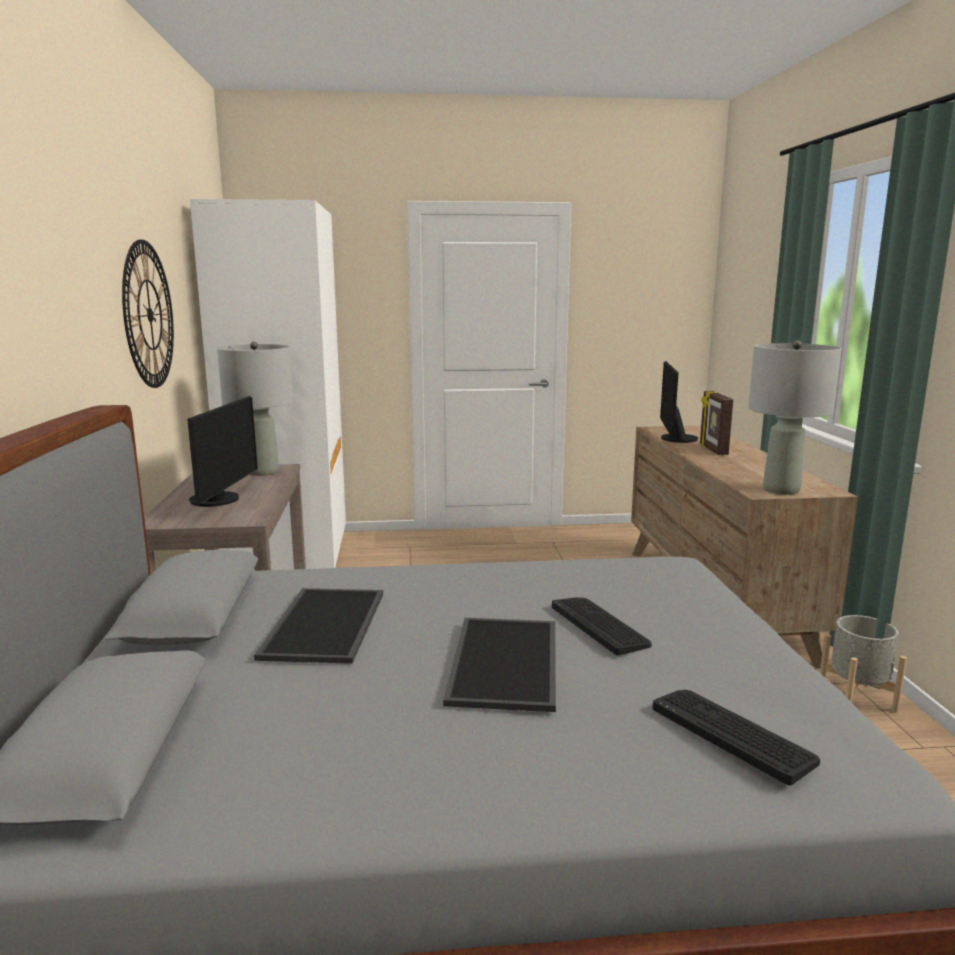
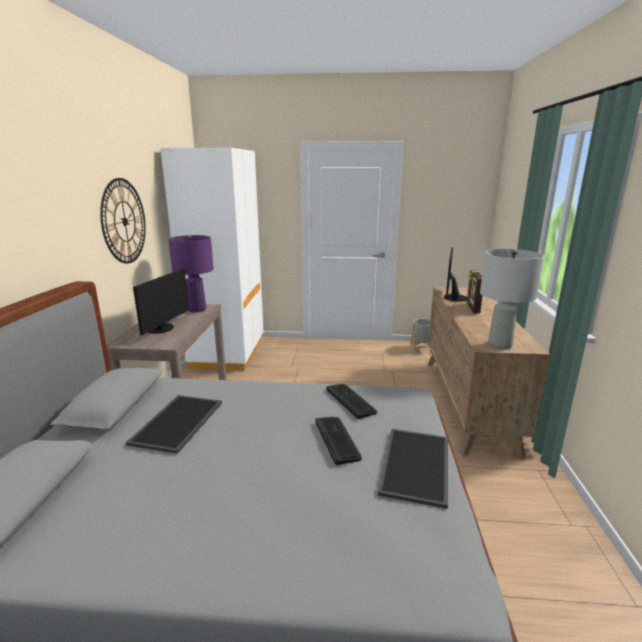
camera: 10 degrees right, 5 degrees up
grey table lamp [217,342,294,476] -> purple table lamp [168,235,214,312]
tray [443,618,556,712] -> tray moved to [378,429,448,509]
keyboard [653,690,820,786] -> keyboard moved to [327,384,377,419]
grey planter [820,615,907,713] -> grey planter moved to [410,319,432,354]

